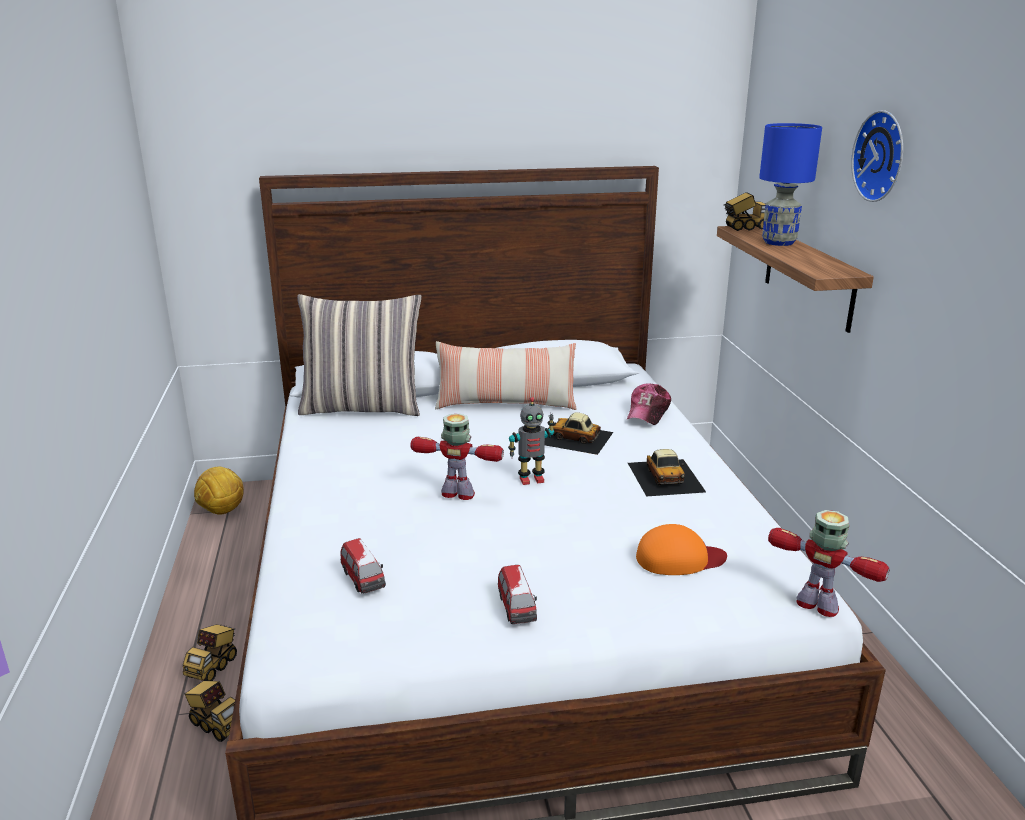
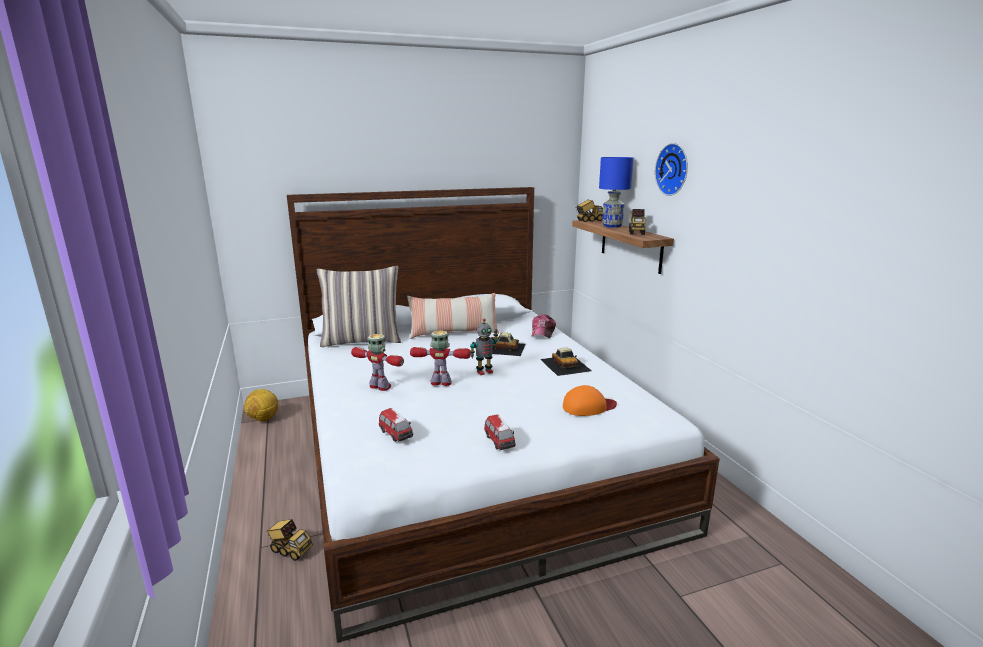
camera: 10 degrees left, 5 degrees down
toy truck [183,624,237,681] -> toy truck moved to [629,209,645,235]
toy robot [768,510,890,617] -> toy robot moved to [351,334,404,391]

